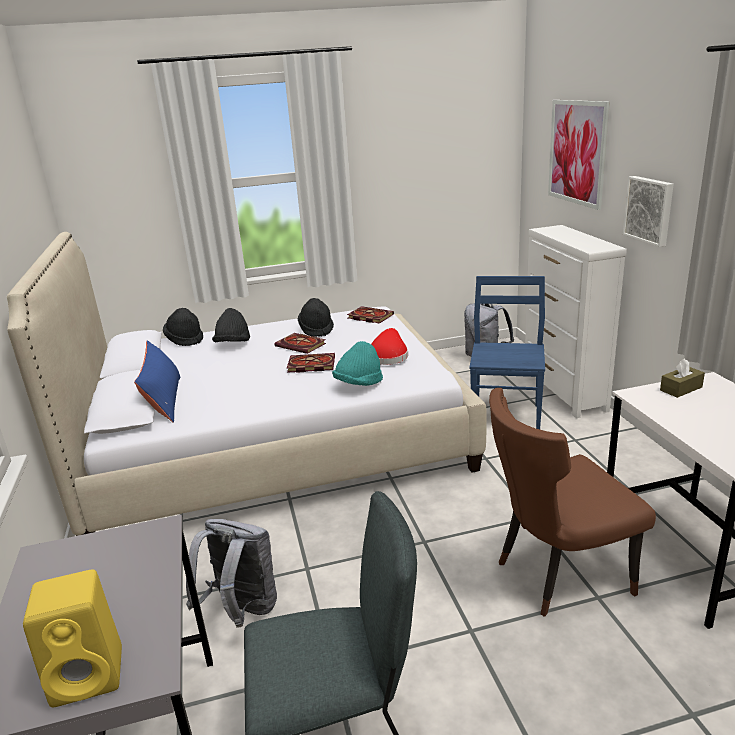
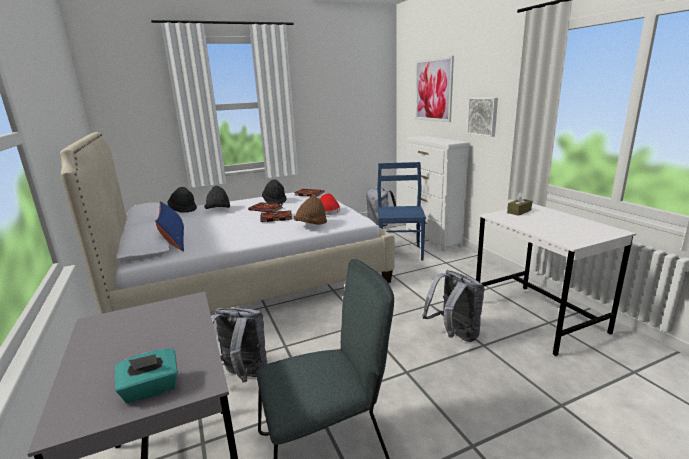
camera: 10 degrees left, 5 degrees down
yellow speaker [23,569,122,707] -> turquoise tissue box [115,349,178,404]
turquoise hat [332,341,383,386] -> brown hat [294,196,327,225]
brown chair [489,388,656,617] -> grey backpack [422,270,484,342]

